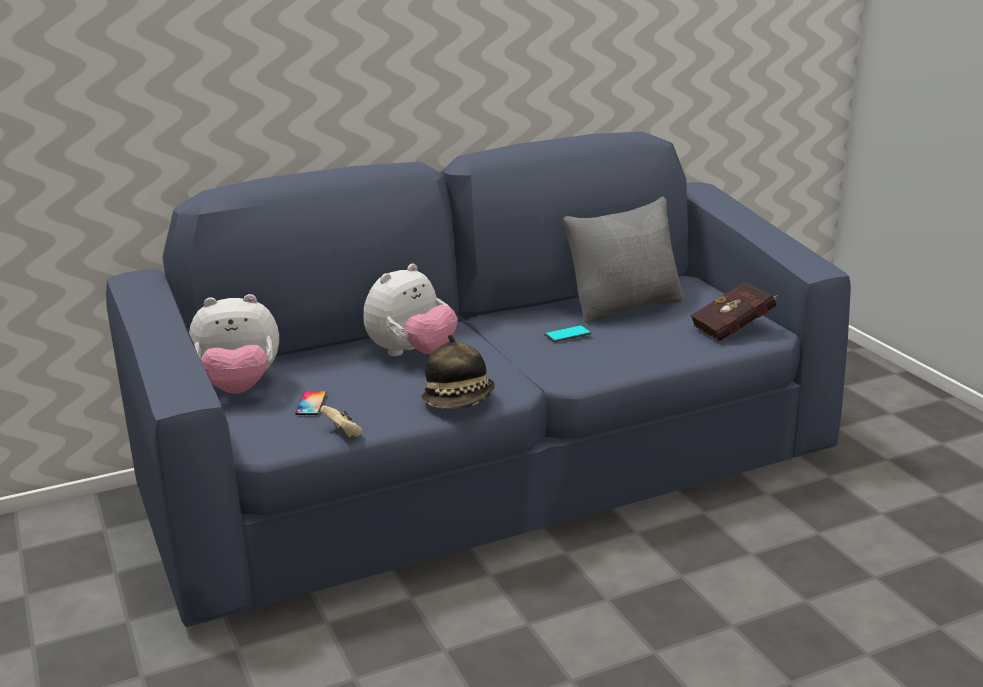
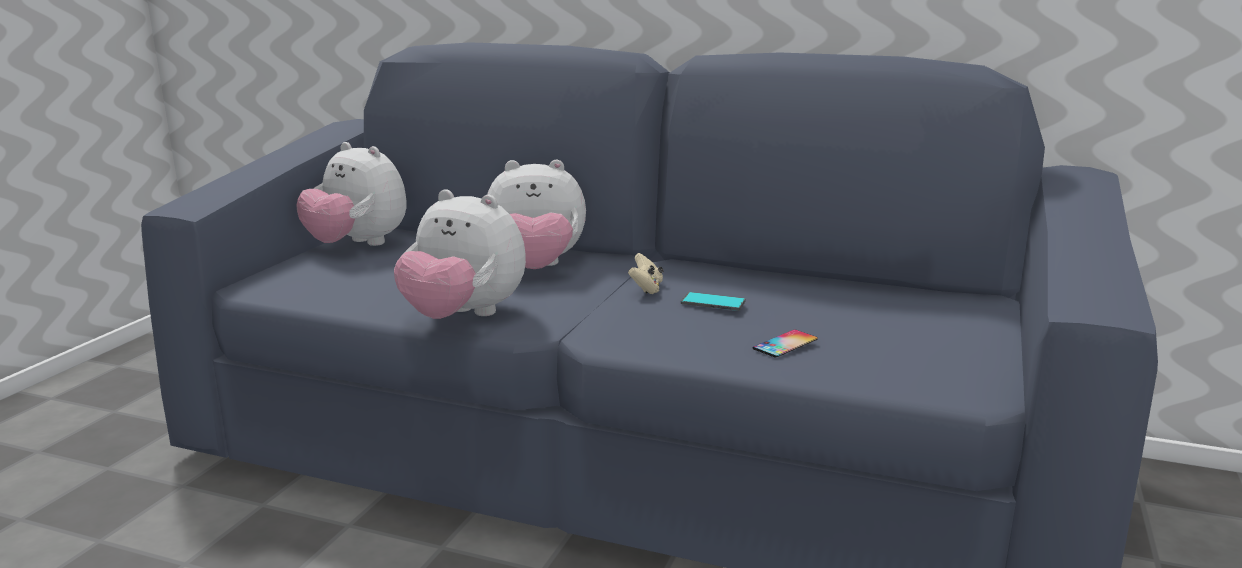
camera: 45 degrees right, 5 degrees down
phone [295,391,327,415] -> phone moved to [753,329,818,358]
beige game controller [320,405,362,438] -> beige game controller moved to [628,253,664,294]
hat [421,335,495,409] -> plush toy [394,189,526,319]
grey pillow [563,197,684,323] -> none
red book [690,282,778,341] -> none

